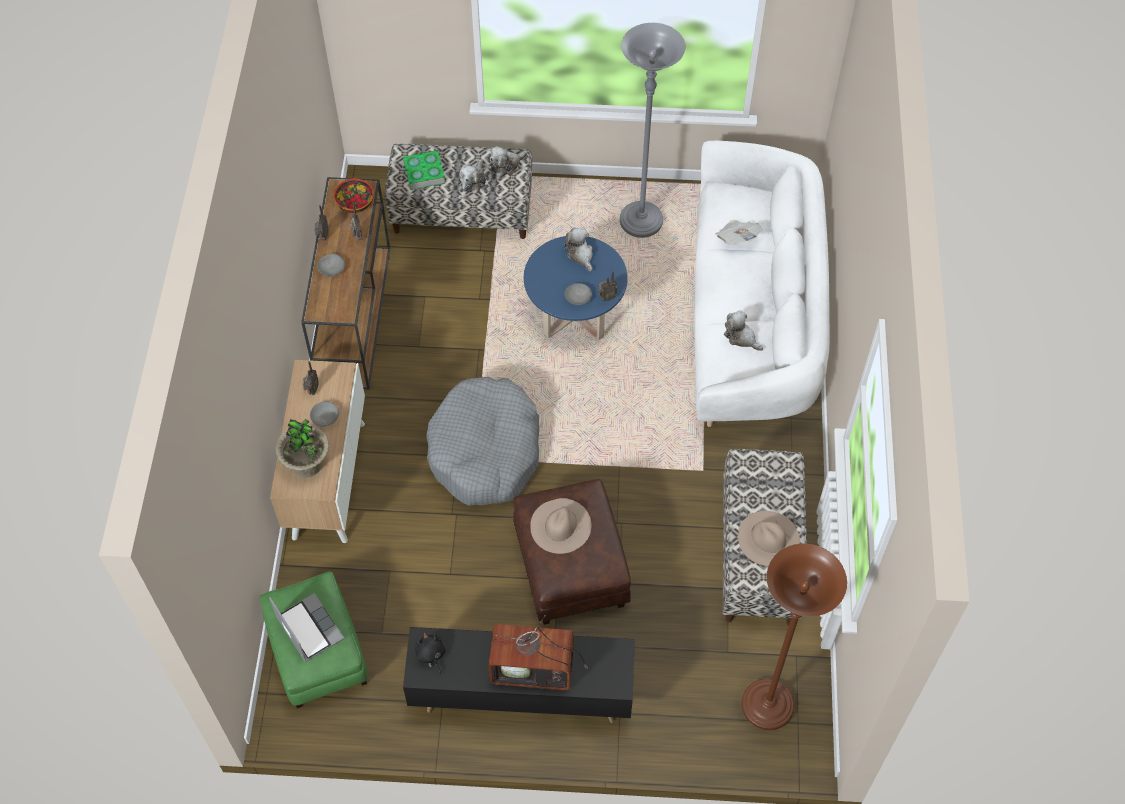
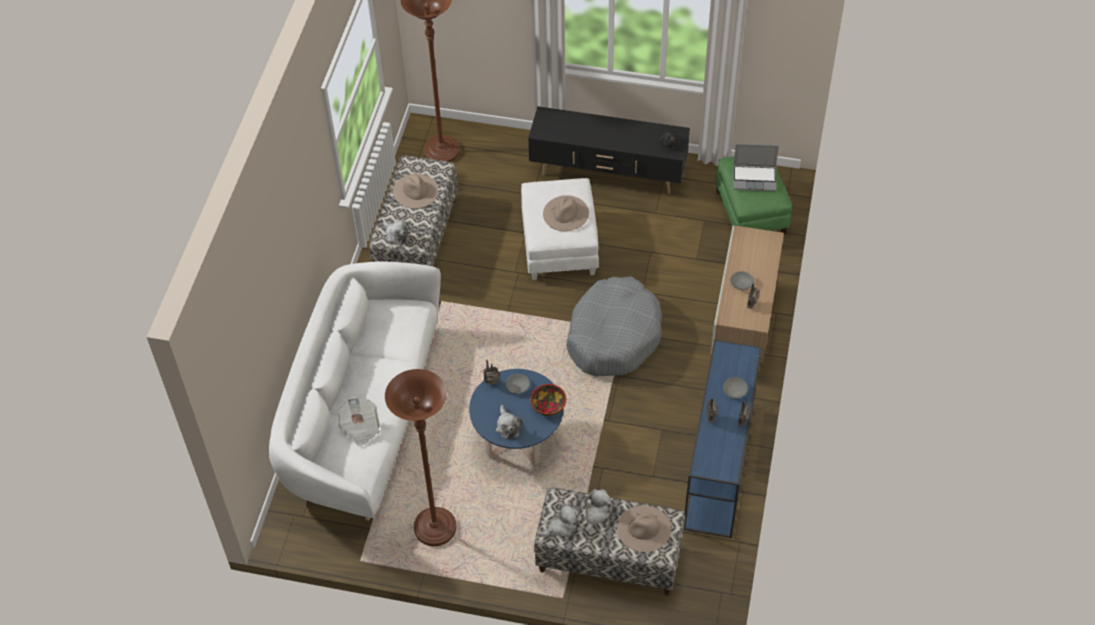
camera: 170 degrees left, 5 degrees down
laptop [269,593,344,662] -> laptop turned 60 degrees counterclockwise [733,144,779,191]
potted plant [276,419,329,477] -> none
brown console table [301,177,390,389] -> blue console table [684,340,762,538]
bowl [334,179,374,213] -> bowl moved to [530,384,566,416]
book [403,150,445,190] -> beige hat [617,505,671,552]
television [489,615,588,690] -> none
brown ottoman [513,479,631,625] -> white ottoman [521,178,599,280]
grey floor lamp [620,23,686,238] -> brown floor lamp [385,369,457,546]
plush toy [724,310,763,351] -> plush toy moved to [383,219,410,245]

